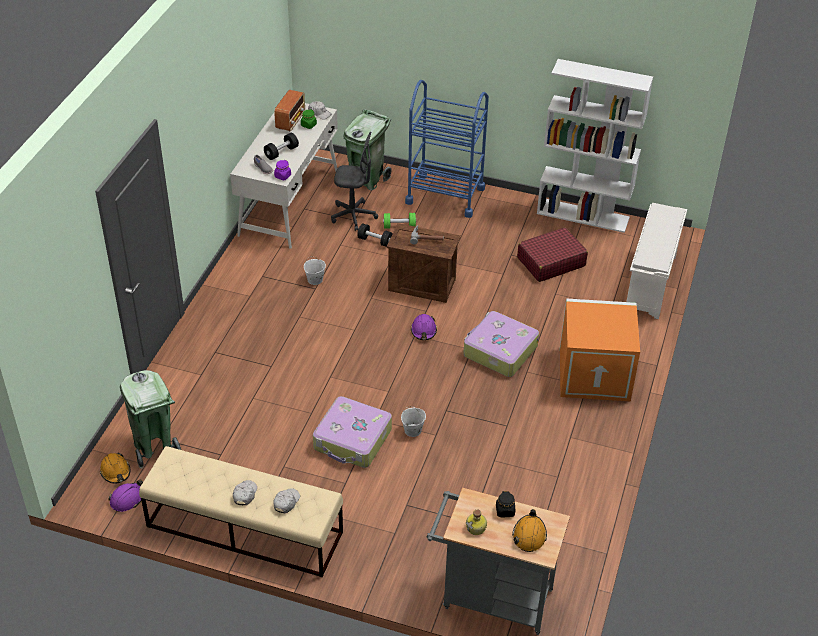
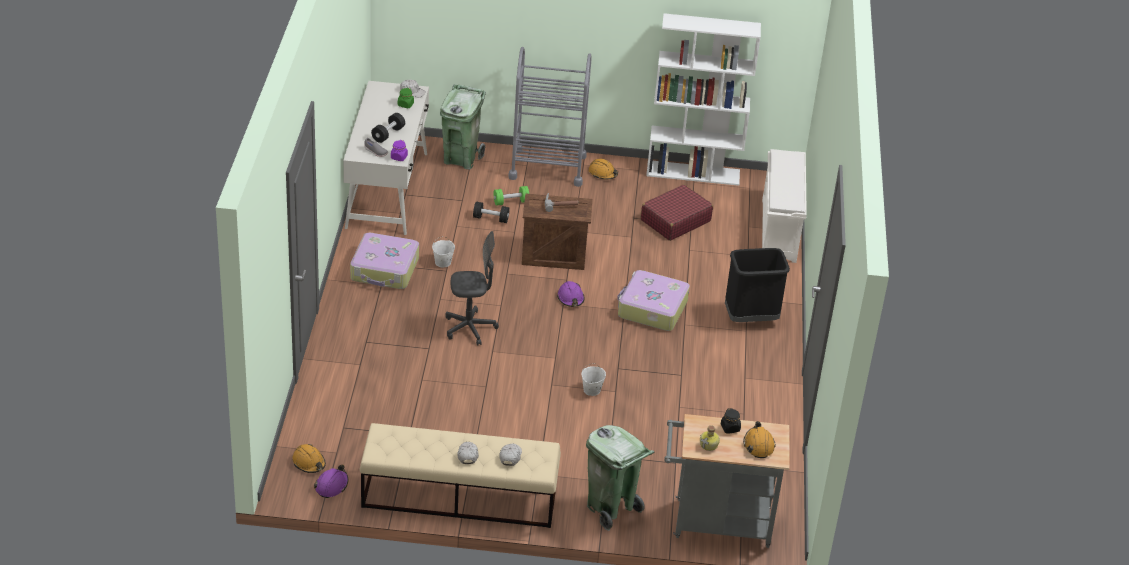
camera: 15 degrees left, 5 degrees down
green trash can [120,370,181,469] -> green trash can moved to [586,425,654,531]
radio [274,90,305,131] -> none
suitcase [313,396,392,468] -> suitcase moved to [350,233,419,289]
grey office chair [331,132,378,231] -> grey office chair moved to [445,231,499,345]
blue cart [405,80,489,218] -> grey cart [508,47,592,187]
orange storage box [560,299,640,402] -> black trash can [725,248,790,322]
none -> orange hard hat [588,159,618,180]

